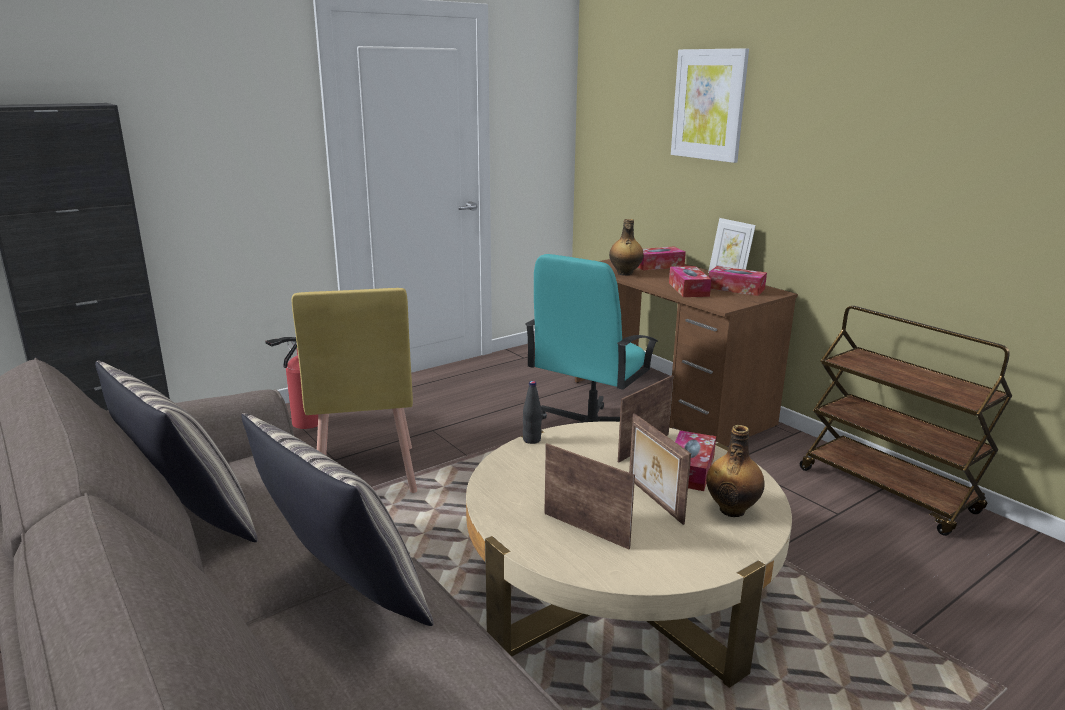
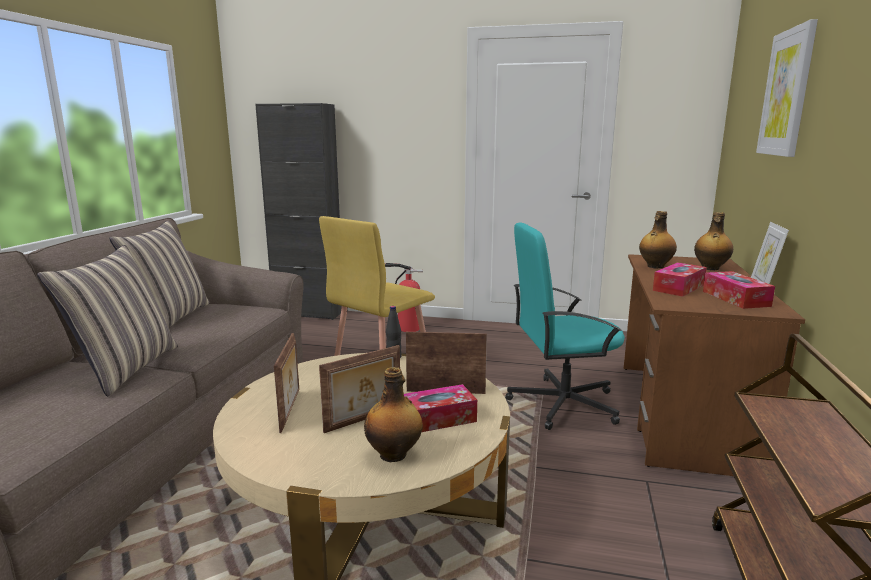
camera: 50 degrees right, 5 degrees down
picture frame [629,413,691,525] -> picture frame turned 150 degrees counterclockwise [319,345,400,433]
tissue box [638,247,686,270] -> bottle [694,212,733,270]

